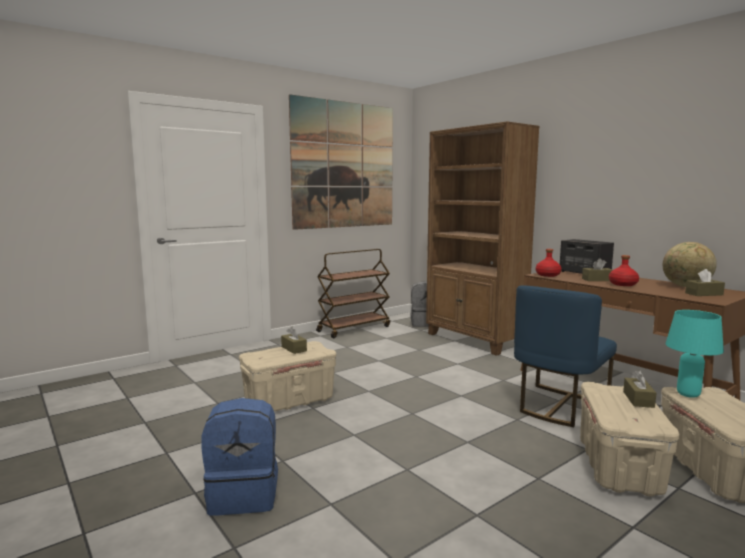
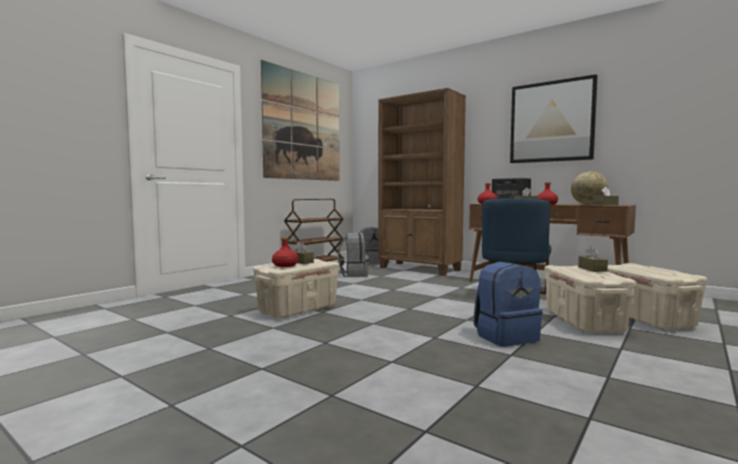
camera: 15 degrees left, 5 degrees down
blue backpack [201,398,278,515] -> blue backpack moved to [474,262,543,347]
turquoise table lamp [665,310,724,398] -> none
none -> red bottle [272,237,298,267]
none -> grey backpack [338,233,369,277]
none -> picture [510,74,598,163]

